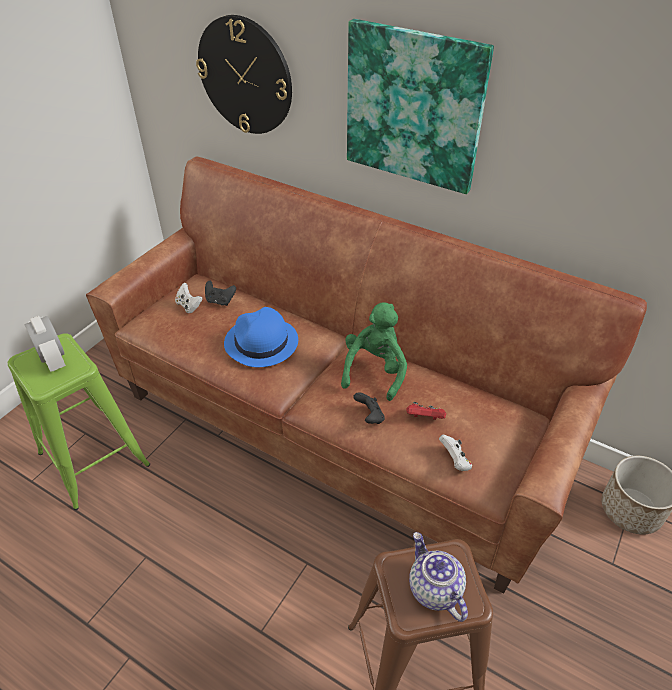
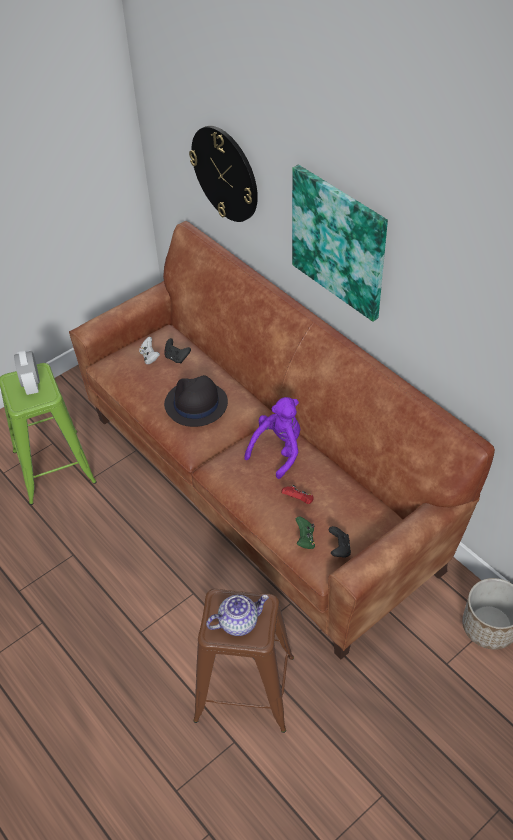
camera: 20 degrees right, 5 degrees up
blue hat [224,307,298,367] -> black hat [164,375,228,427]
green plush toy [341,302,407,401] -> purple plush toy [244,397,300,479]
black game controller [353,392,385,424] -> black game controller moved to [329,526,351,558]
teapot [409,532,468,622] -> teapot turned 75 degrees clockwise [206,595,269,636]
white game controller [439,435,472,471] -> green game controller [296,516,315,549]

